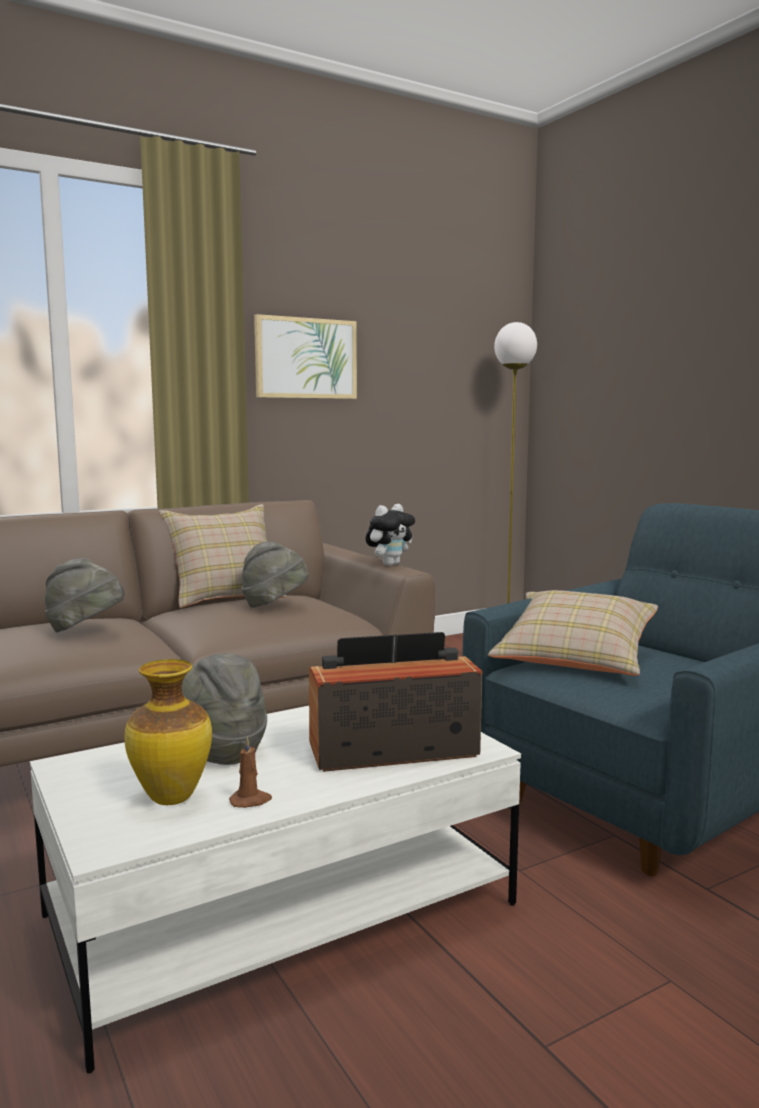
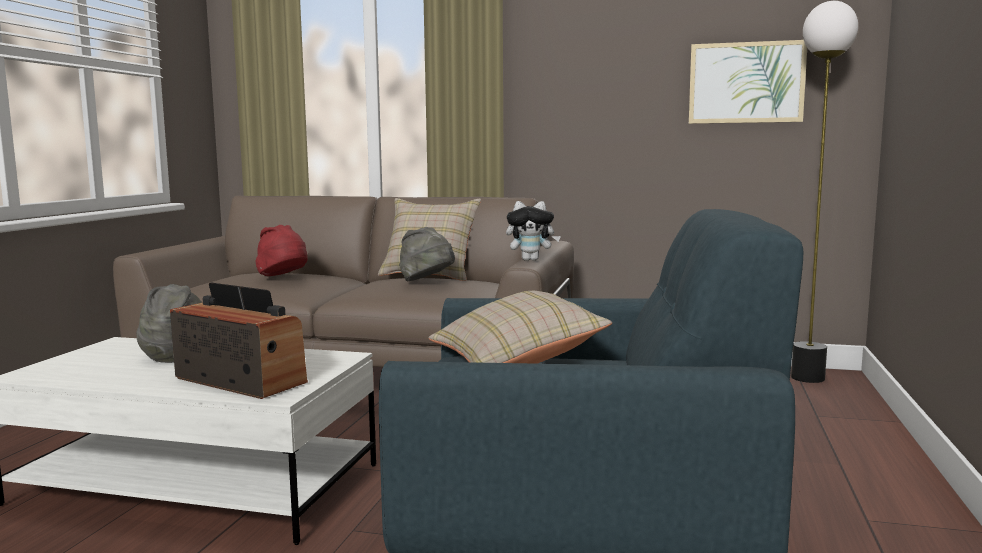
camera: 45 degrees right, 0 degrees up
grey hat [45,558,125,632] -> red hat [256,225,308,276]
vase [125,659,212,805] -> none
brown candle [229,736,272,808] -> none
picture [254,314,357,399] -> picture moved to [689,40,807,124]

